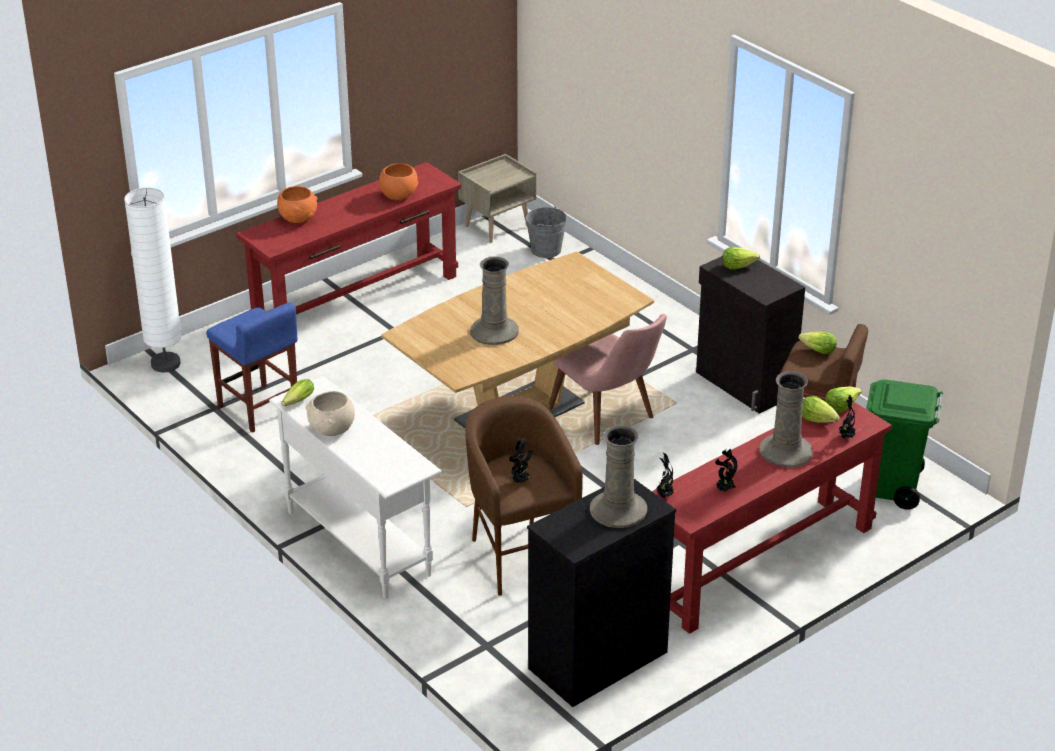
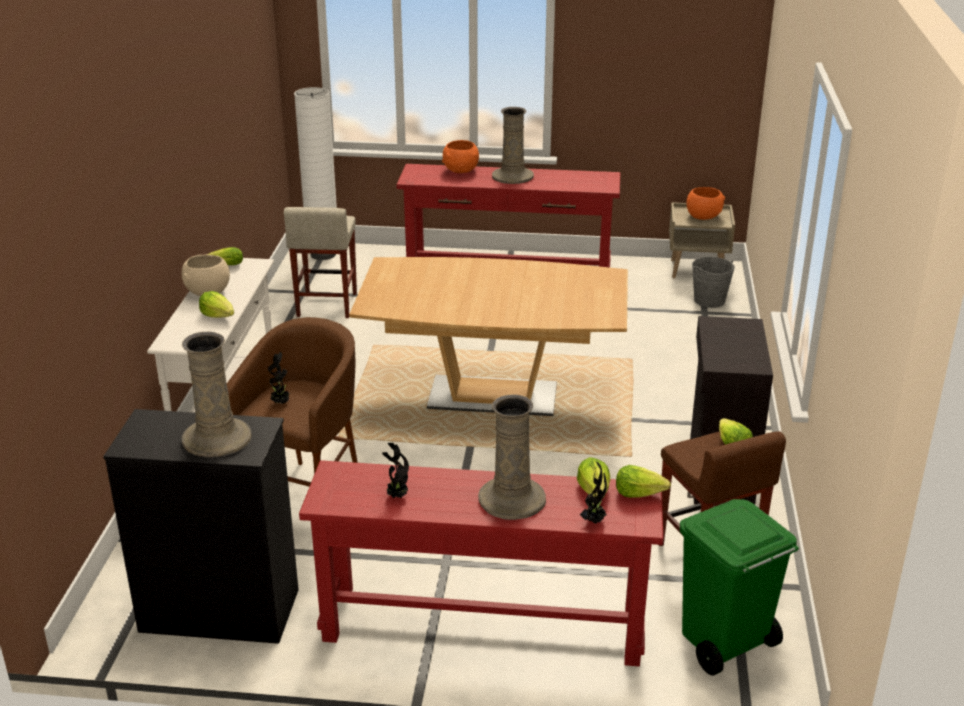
camera: 45 degrees right, 5 degrees down
blue stool [206,302,298,433] -> beige stool [284,207,357,318]
orange bowl [379,163,418,200] -> orange bowl moved to [686,187,725,220]
beige vase [470,256,519,345] -> beige vase moved to [492,107,534,184]
pink chair [549,314,667,445] -> none
potted plant [656,452,674,498] -> none
lettuce [722,247,760,269] -> lettuce moved to [199,291,234,318]

